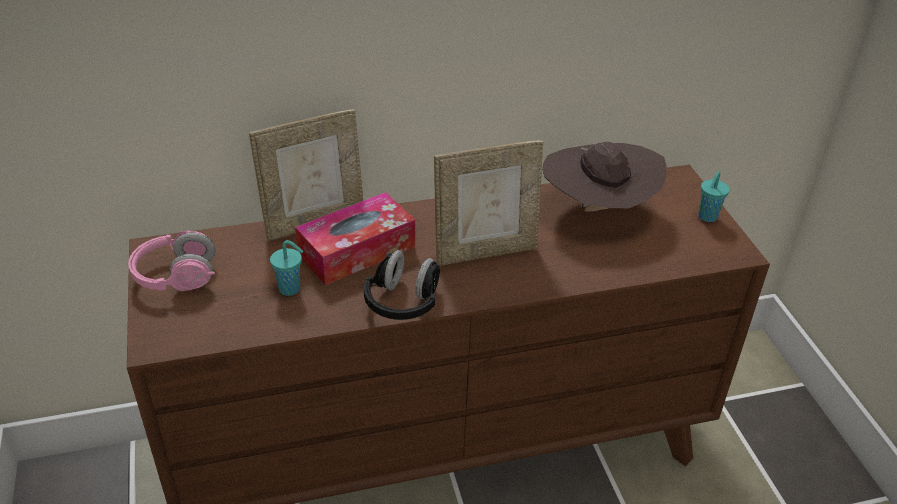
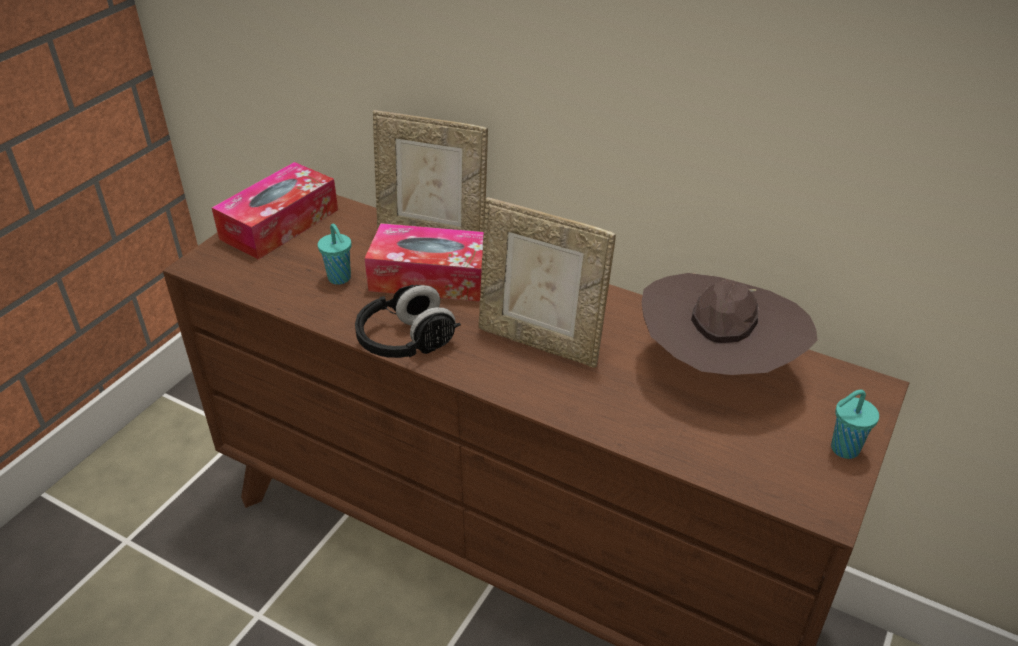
camera: 45 degrees right, 0 degrees up
pink headphones [128,231,215,291] -> tissue box [212,162,338,260]

